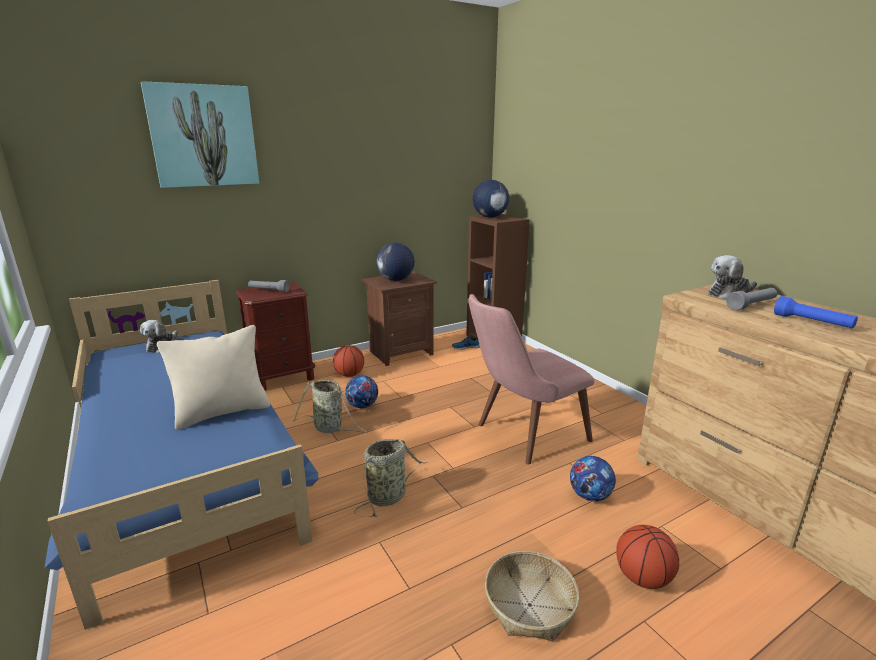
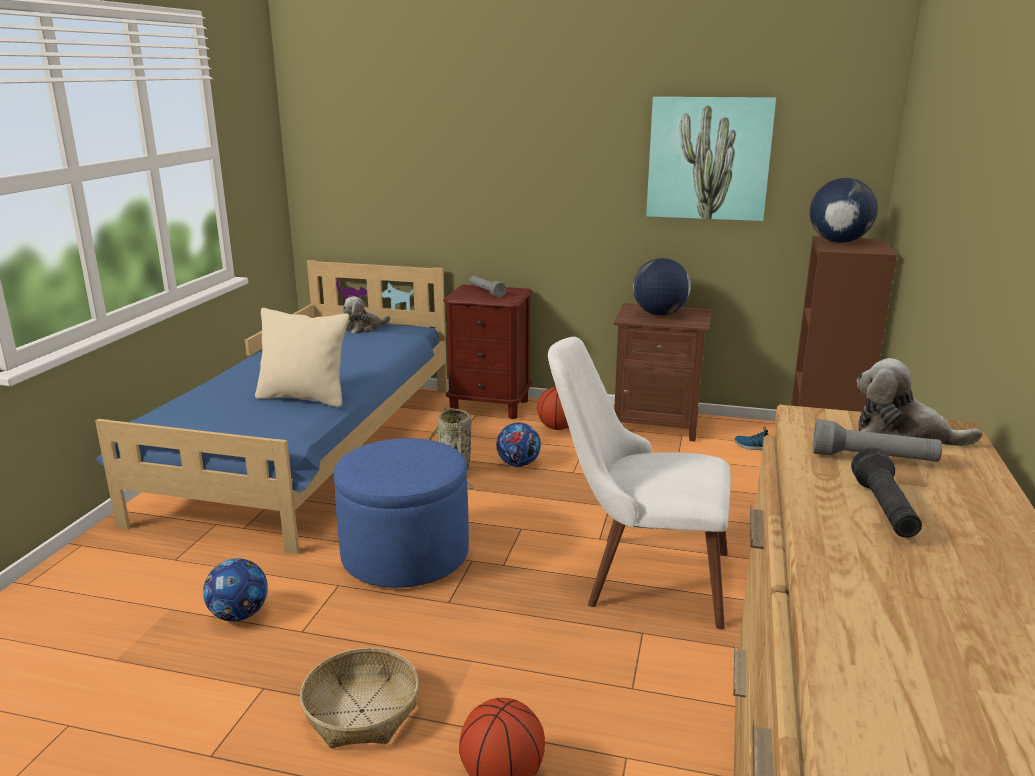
camera: 45 degrees right, 0 degrees up
picture [141,81,259,188] -> picture moved to [646,97,776,221]
basket [354,439,428,517] -> blue ottoman [333,438,469,588]
pink chair [469,294,594,465] -> white chair [548,337,731,630]
football [570,456,616,501] -> football moved to [203,559,268,622]
blue flashlight [774,296,858,328] -> black flashlight [851,448,922,538]

